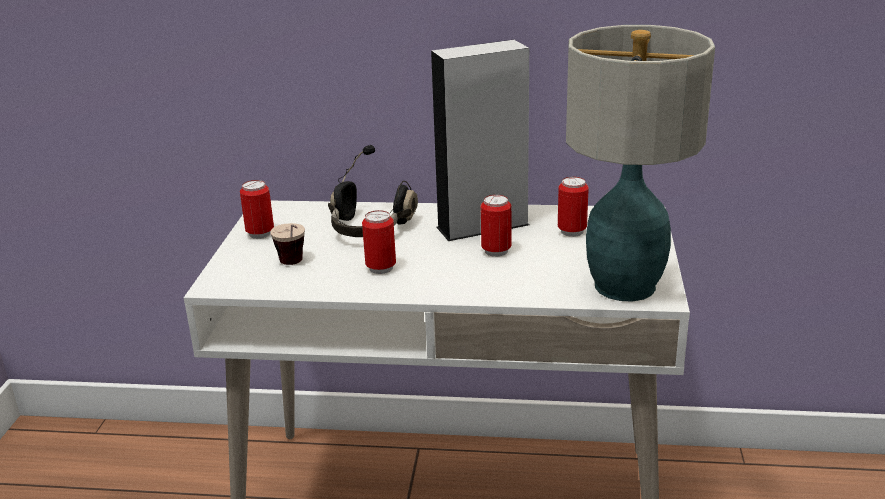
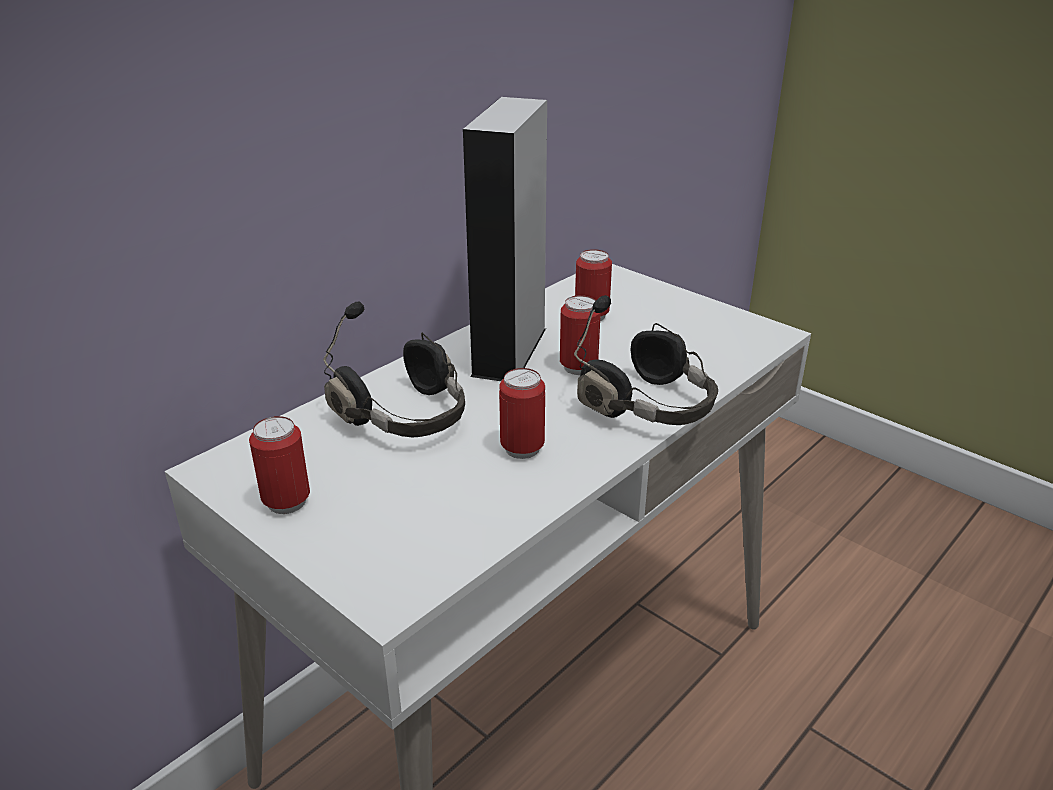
camera: 55 degrees left, 5 degrees up
cup [270,223,305,265] -> none
table lamp [566,25,715,302] -> none
none -> black headphones [574,295,718,425]

